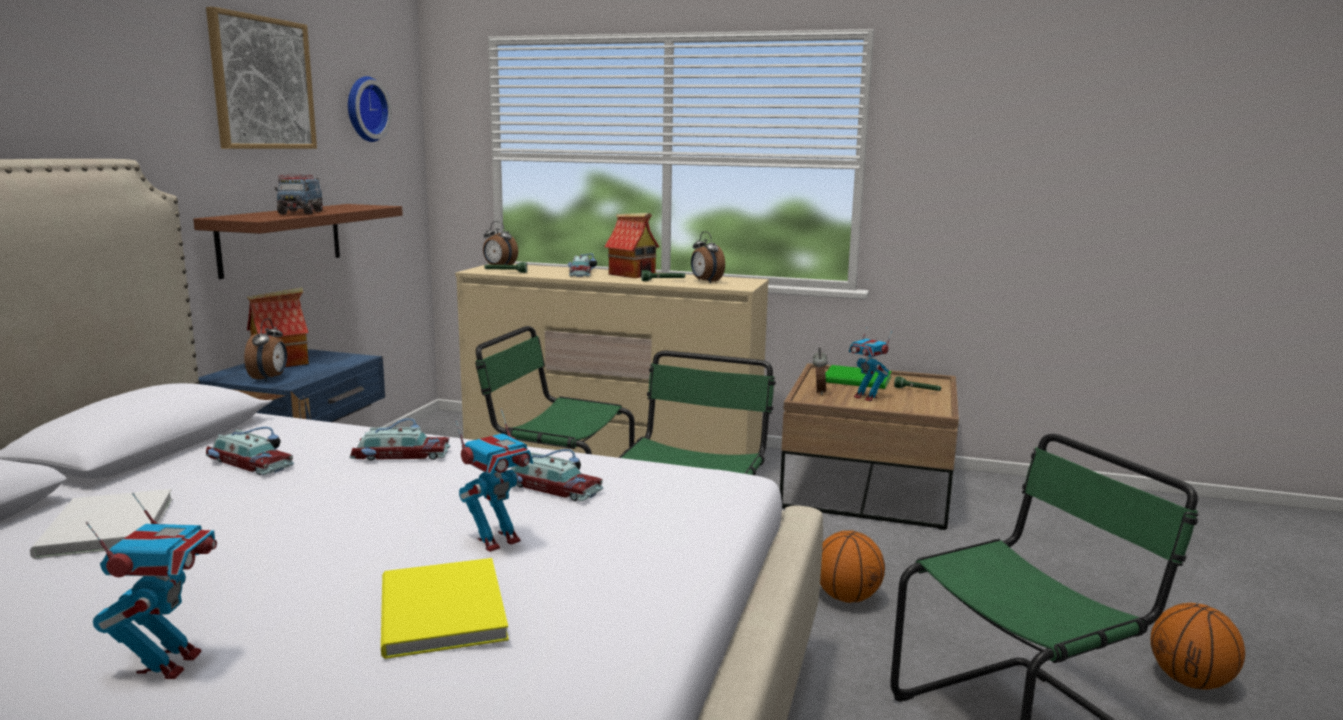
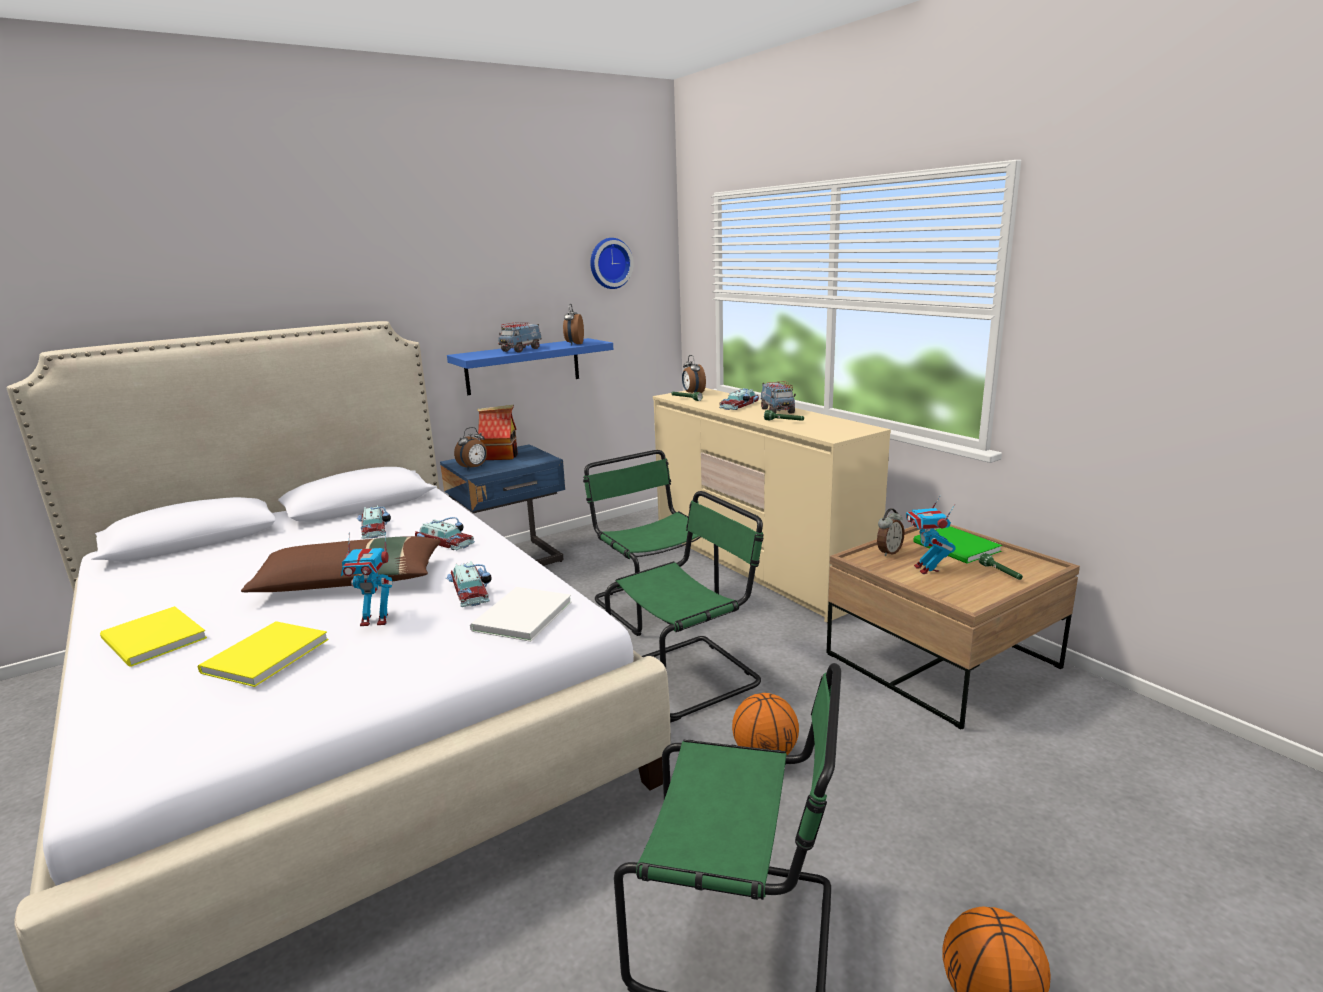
camera: 40 degrees right, 5 degrees up
white book [30,489,173,559] -> white book moved to [470,587,572,642]
toy robot [86,493,217,679] -> yellow book [100,606,207,667]
brown shelf [193,204,403,279] -> blue shelf [447,338,613,395]
picture [206,7,317,149] -> none
toy house [604,213,659,278] -> toy truck [761,381,796,414]
alarm clock [691,231,725,284] -> alarm clock moved to [563,304,584,346]
none -> brown pillow [241,536,441,592]

